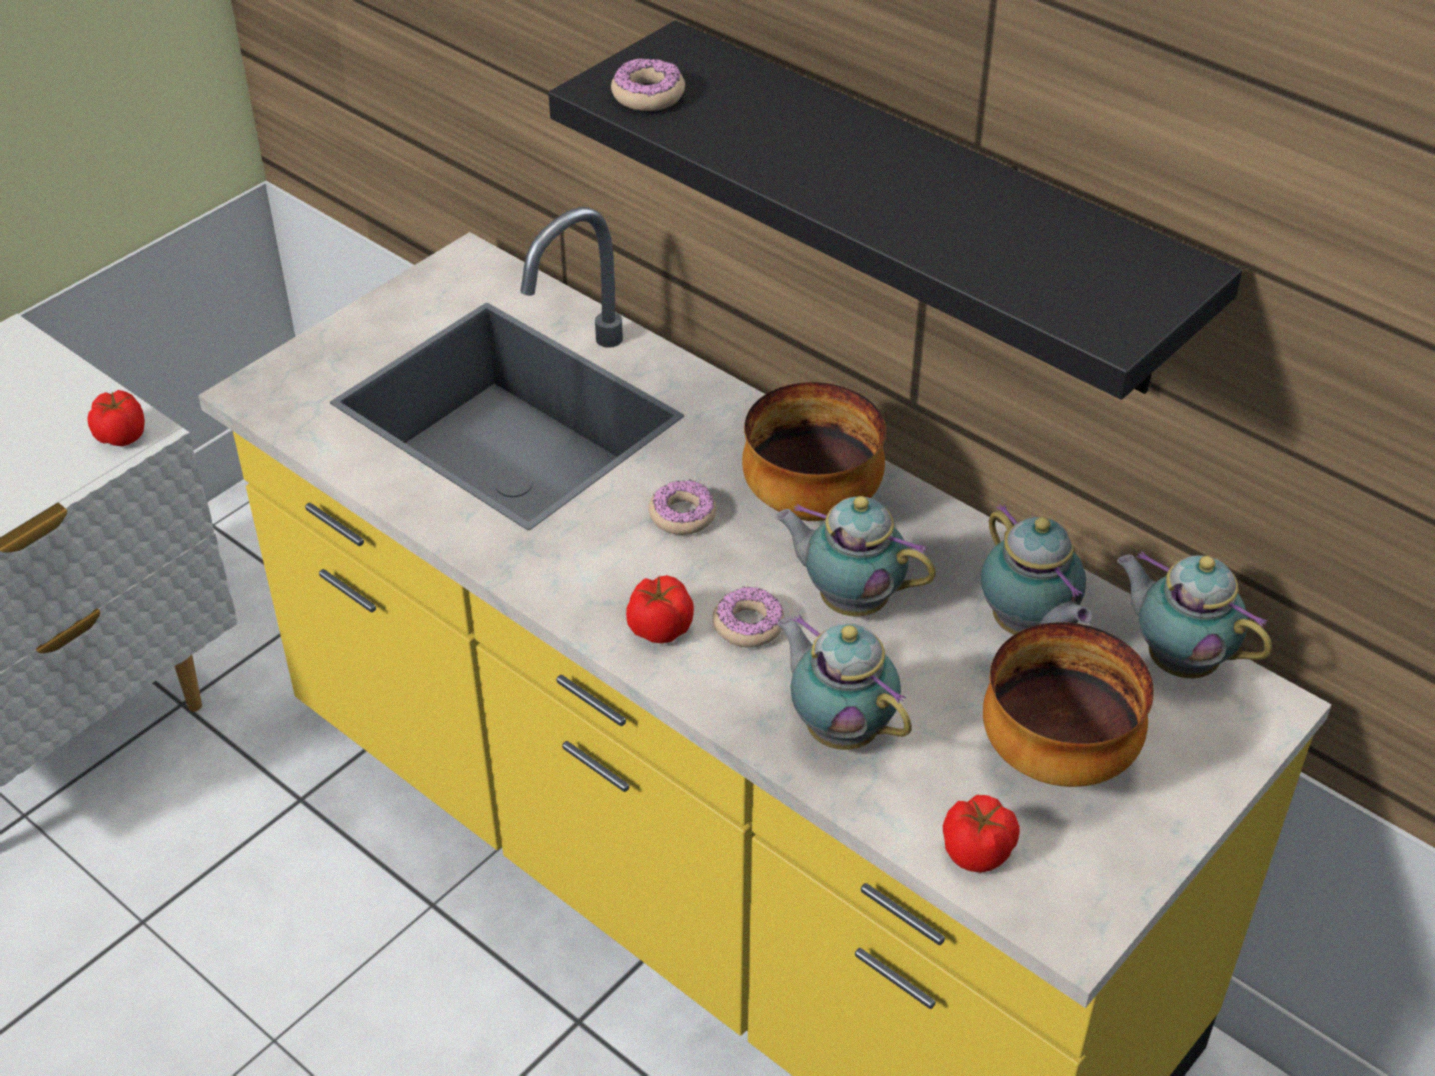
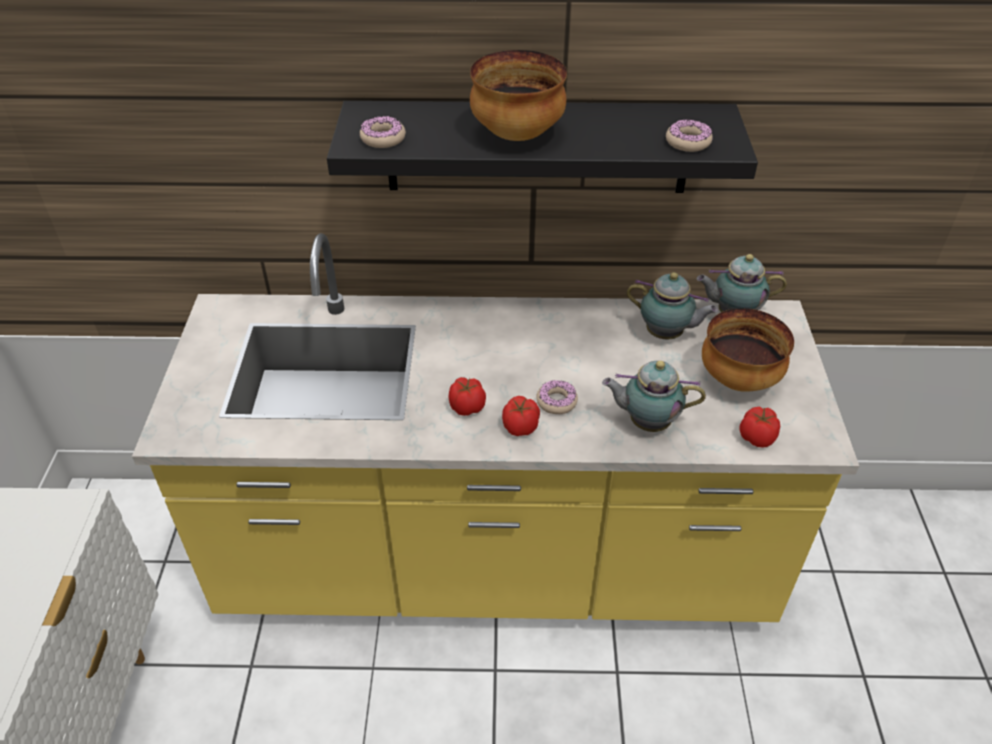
camera: 40 degrees left, 0 degrees up
tomato [87,390,145,446] -> tomato moved to [448,377,486,416]
donut [648,480,717,535] -> donut moved to [666,120,713,152]
bowl [742,382,886,521] -> bowl moved to [470,50,567,141]
teapot [775,496,936,617] -> none

